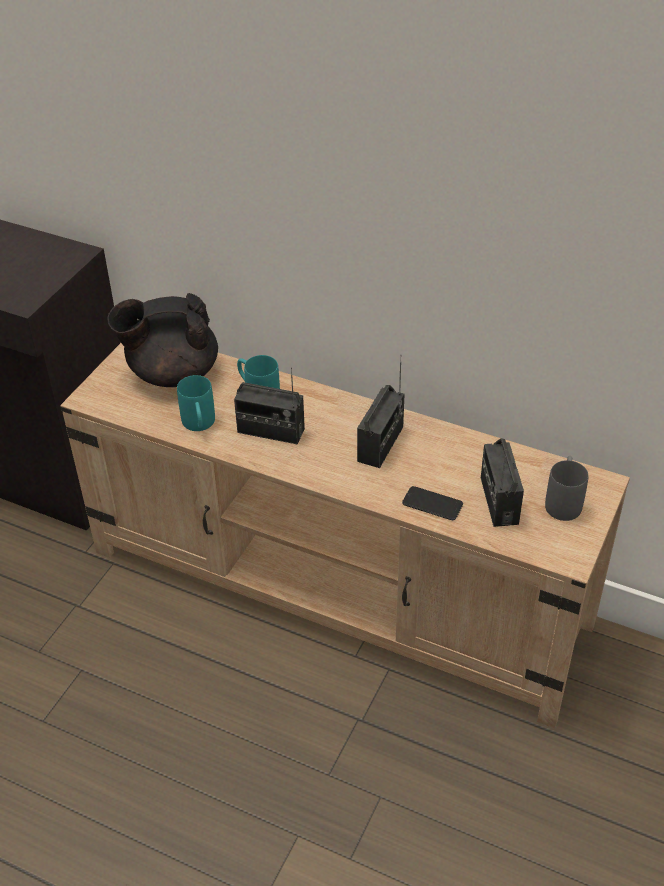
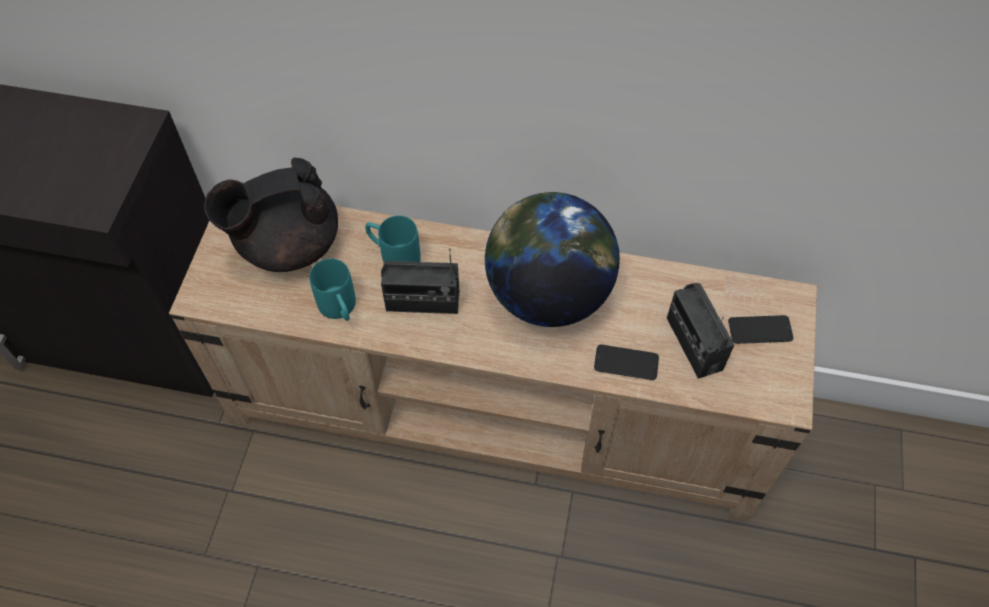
camera: 15 degrees left, 15 degrees up
radio [357,355,405,468] -> globe [485,192,620,327]
grey mug [545,456,589,521] -> phone [728,315,793,344]

